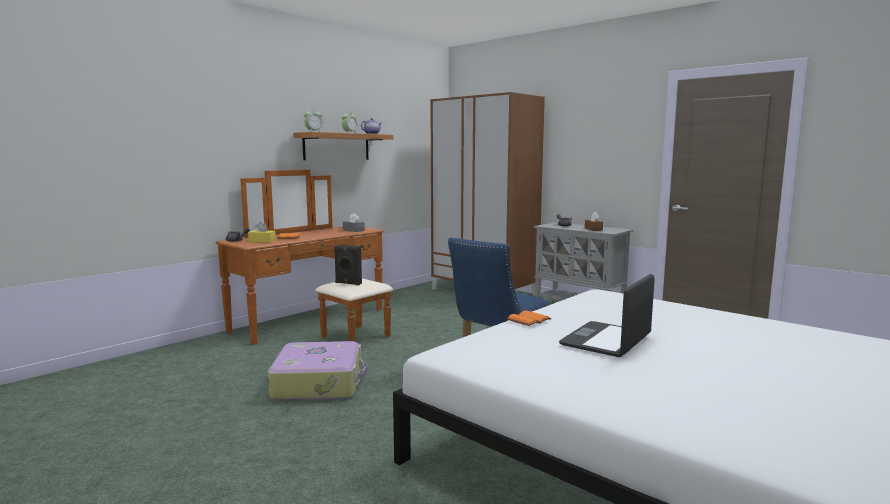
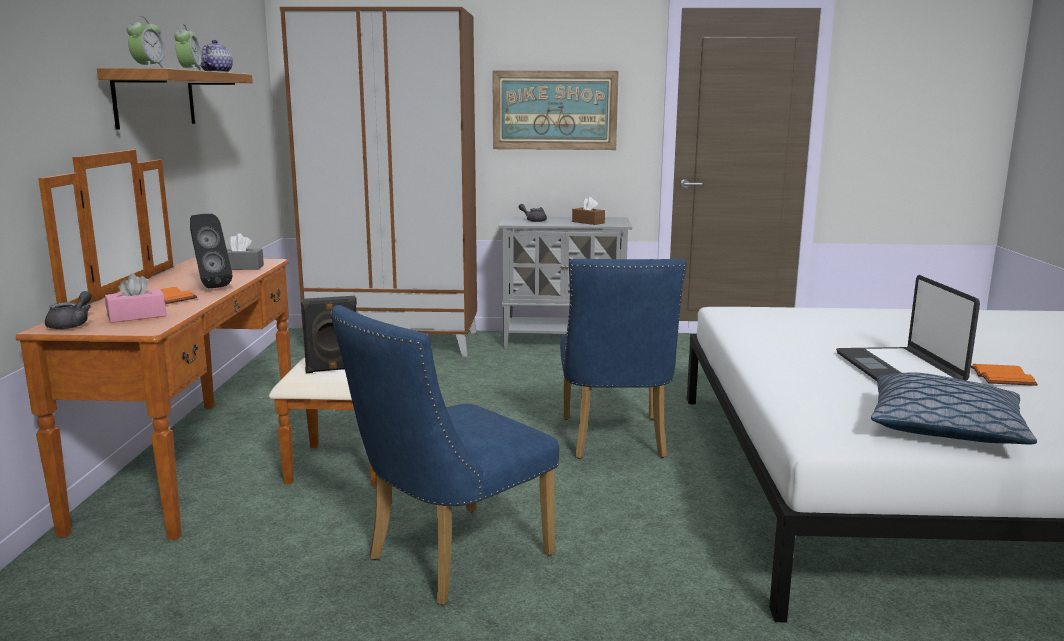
camera: 40 degrees left, 5 degrees up
yellow tissue box [248,222,276,243] -> pink tissue box [105,274,167,323]
suitcase [268,341,367,401] -> blue chair [331,305,559,605]
orange book [506,311,551,326] -> orange book moved to [971,364,1038,386]
none -> black speaker [190,214,232,288]
none -> picture [492,70,619,150]
none -> pillow [871,372,1037,445]

